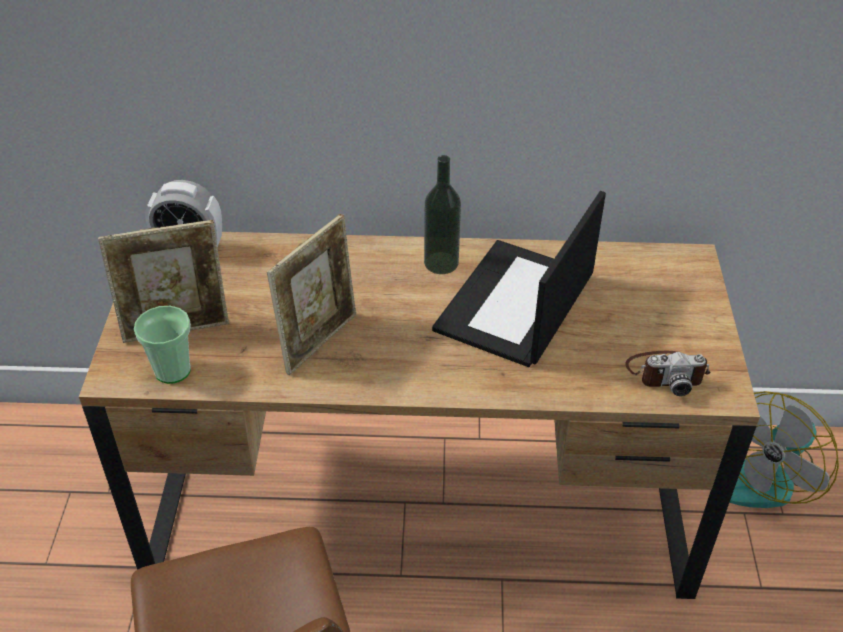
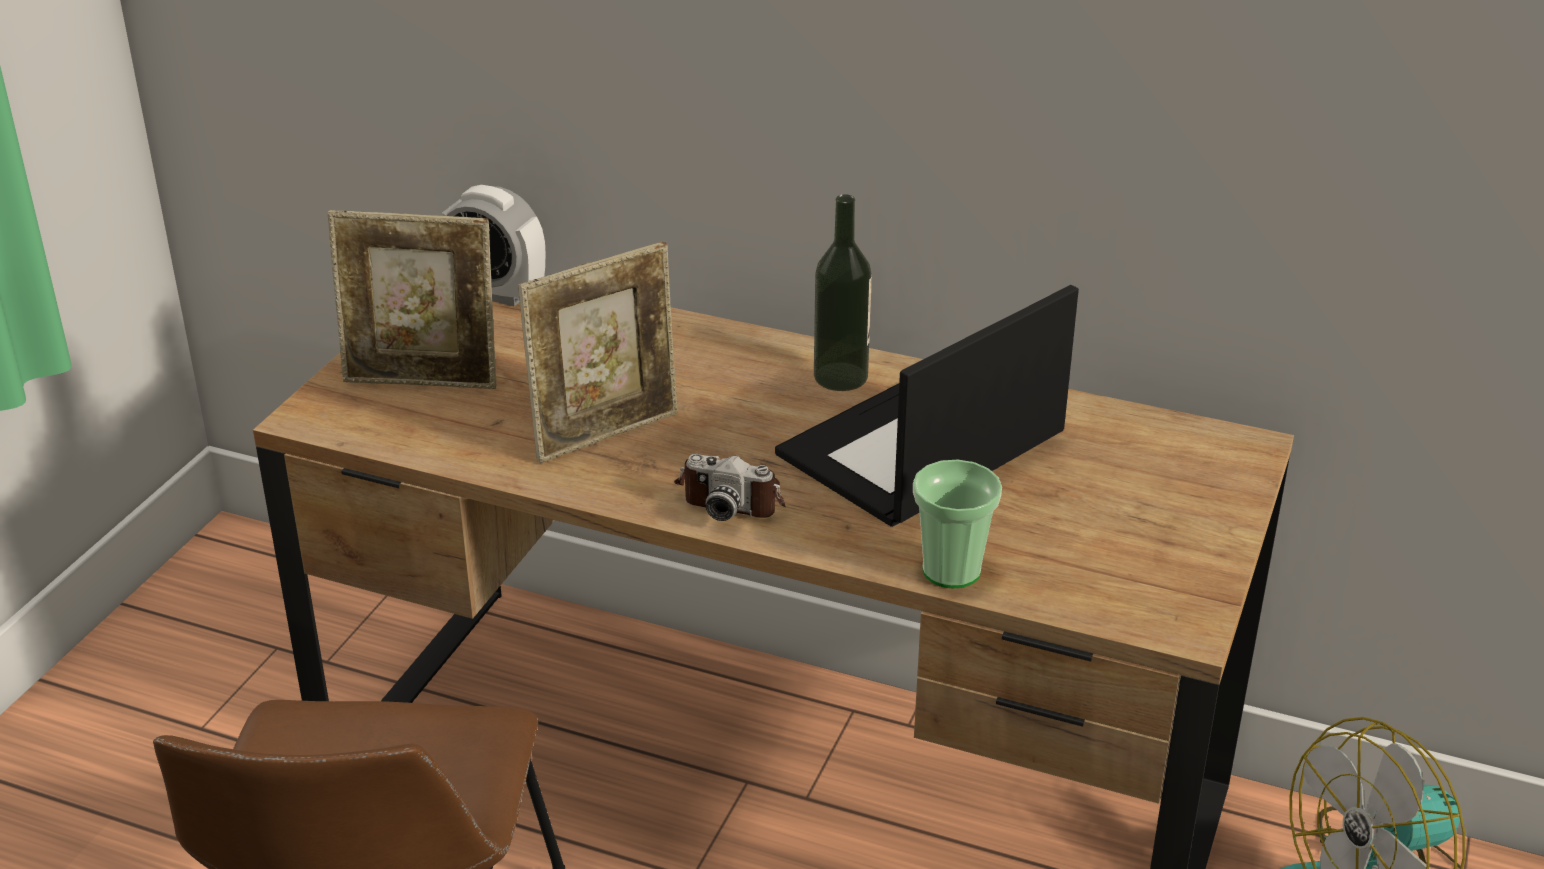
camera: 20 degrees right, 10 degrees down
cup [134,306,191,384] -> cup moved to [913,460,1002,588]
camera [625,351,710,396] -> camera moved to [674,453,786,521]

